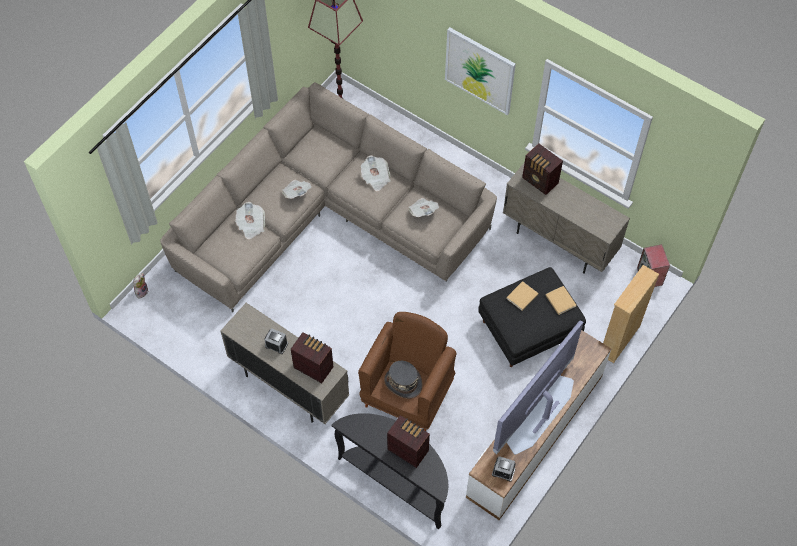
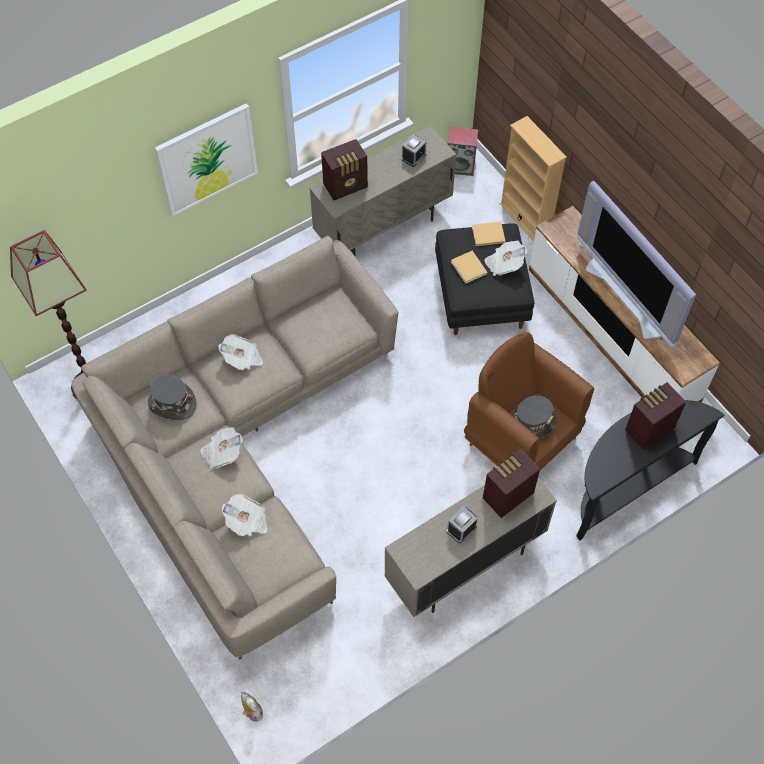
camera: 70 degrees left, 0 degrees up
newspaper [408,198,439,217] -> newspaper moved to [484,241,527,276]
alarm clock [492,456,516,482] -> alarm clock moved to [401,134,426,167]
none -> grey hat [148,375,197,420]

